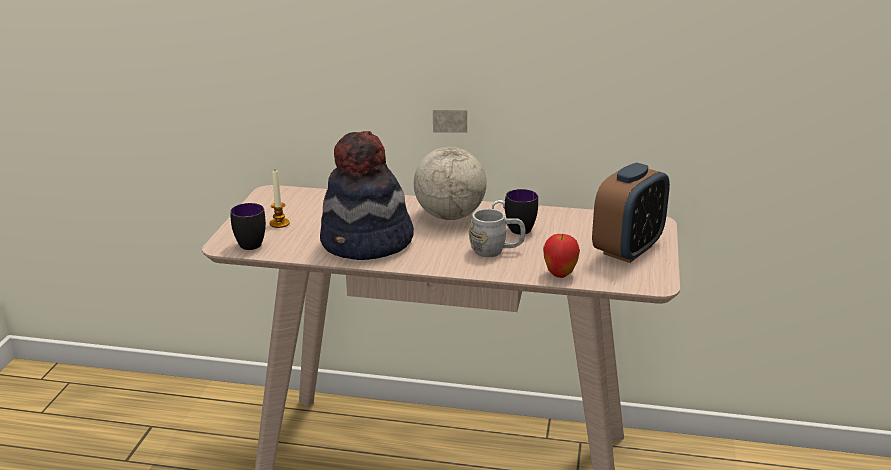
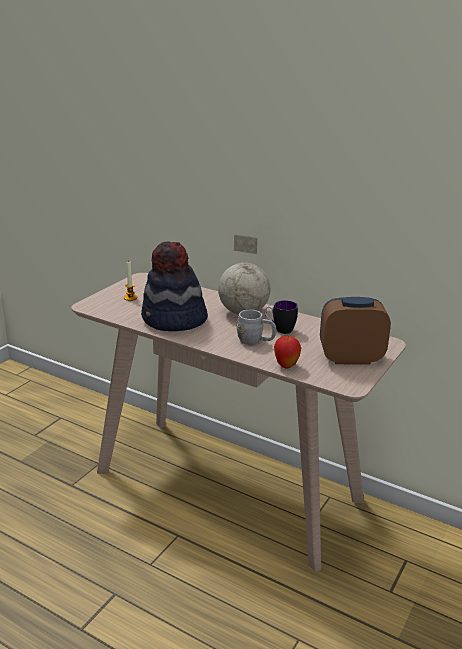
camera: 20 degrees right, 0 degrees up
mug [230,203,266,250] -> none
alarm clock [592,163,670,263] -> alarm clock turned 150 degrees counterclockwise [320,297,391,365]

